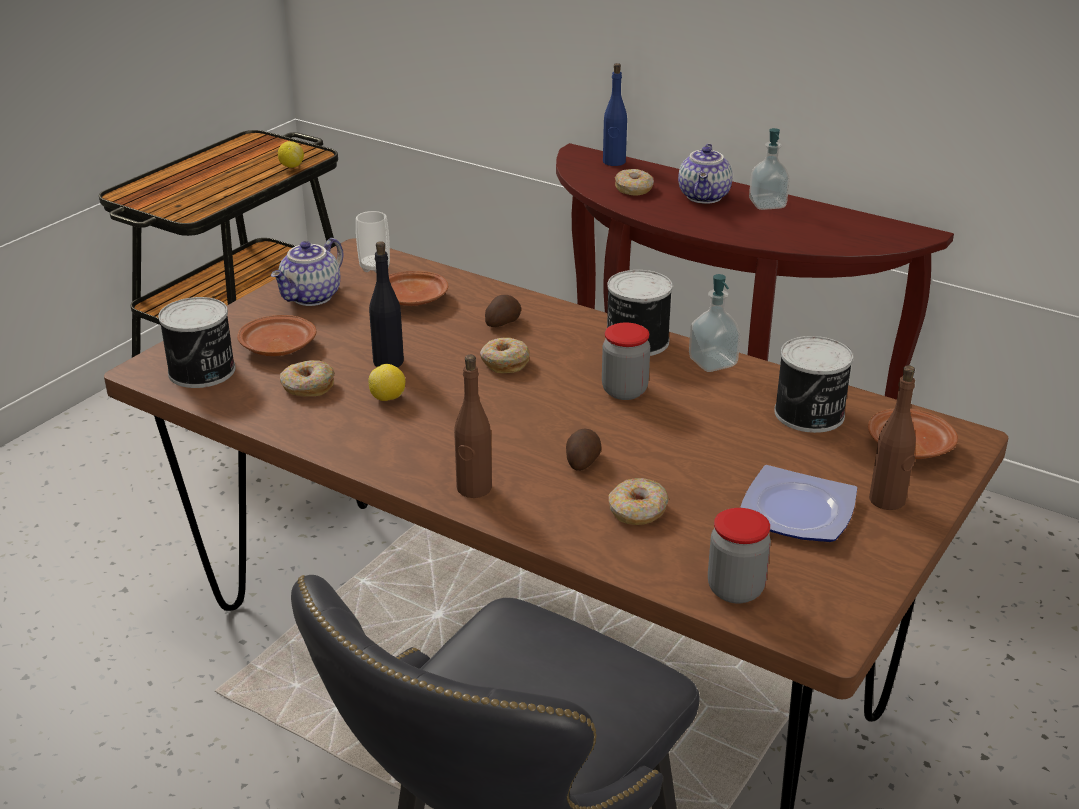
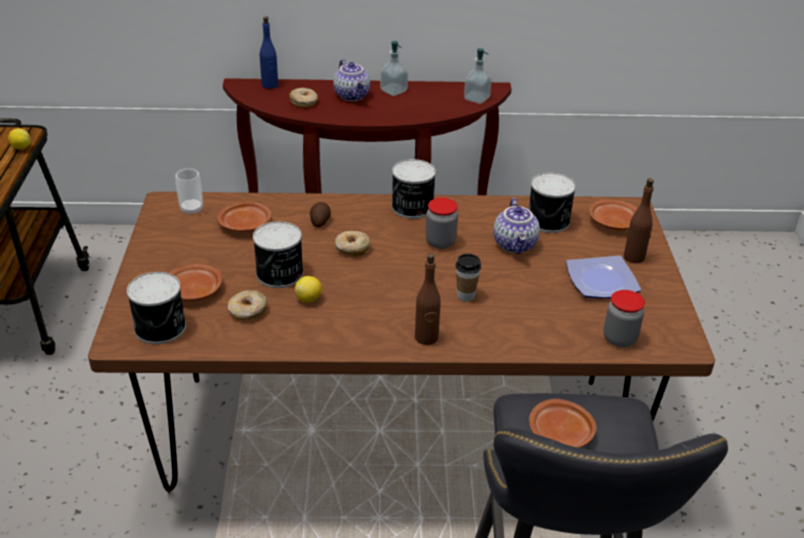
camera: 35 degrees left, 5 degrees up
teapot [271,238,343,306] -> teapot moved to [493,198,540,254]
black bottle [369,241,404,368] -> can [253,221,303,288]
potato [566,428,601,471] -> cup [455,254,481,301]
donut [609,478,669,525] -> none
soap dispenser [689,274,741,372] -> soap dispenser moved to [464,48,492,104]
none -> brown plate [529,399,597,448]

